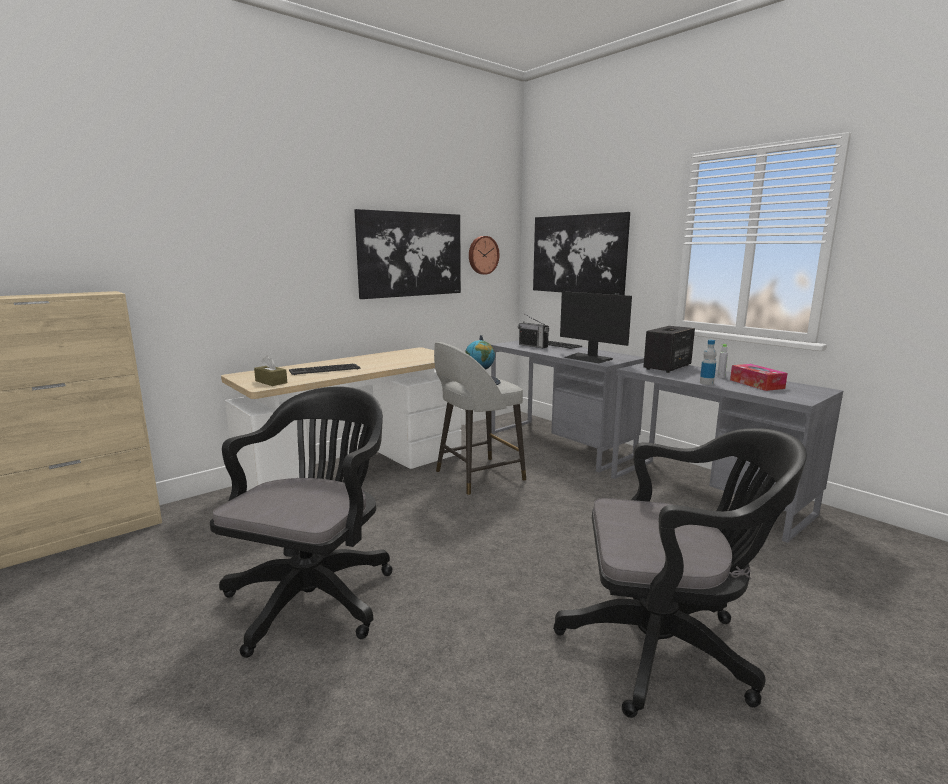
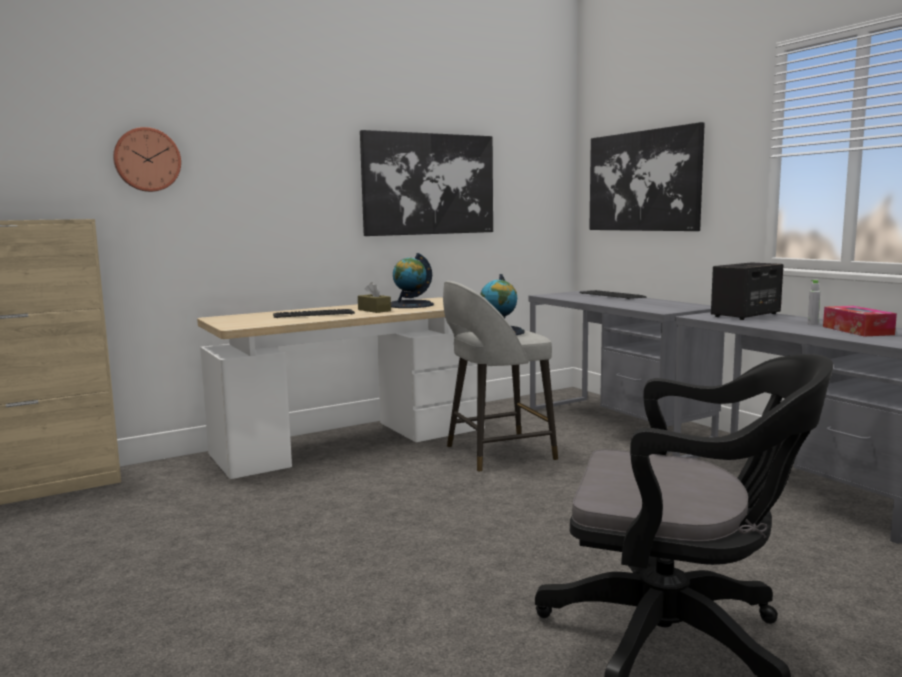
camera: 10 degrees right, 5 degrees down
black office chair [210,386,393,658] -> none
brown tissue box [254,355,287,386] -> brown tissue box moved to [358,282,391,313]
wall clock [469,236,500,275] -> wall clock moved to [113,127,181,192]
radio [518,314,549,348] -> none
monitor [560,291,632,363] -> none
bottle [700,340,717,385] -> none
none -> globe [391,253,434,308]

